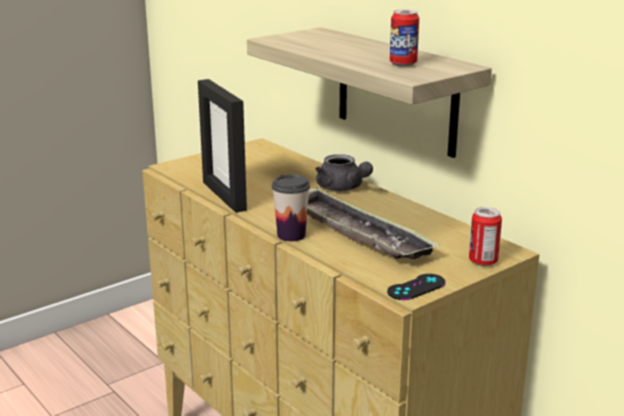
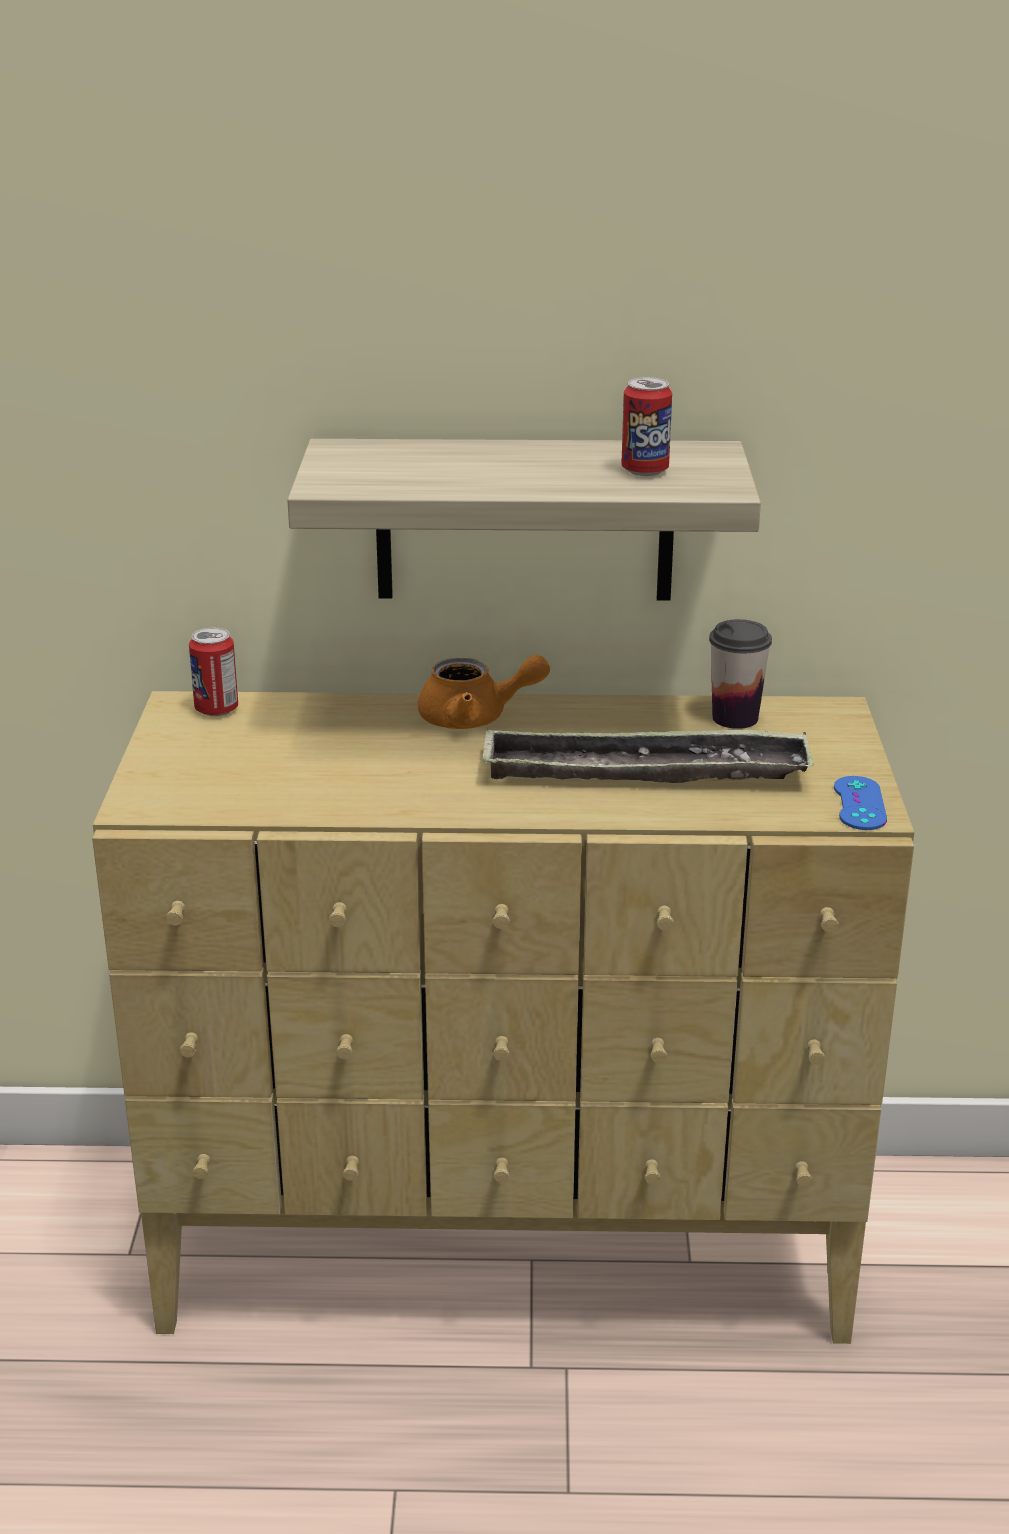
camera: 50 degrees left, 5 degrees up
picture frame [198,79,247,213] -> none
cup [272,174,310,241] -> cup moved to [709,619,772,729]
grey teapot [316,154,373,191] -> orange teapot [418,655,550,729]
black game controller [387,274,446,300] -> blue game controller [834,776,887,830]
can [469,207,502,266] -> can moved to [189,628,238,716]

